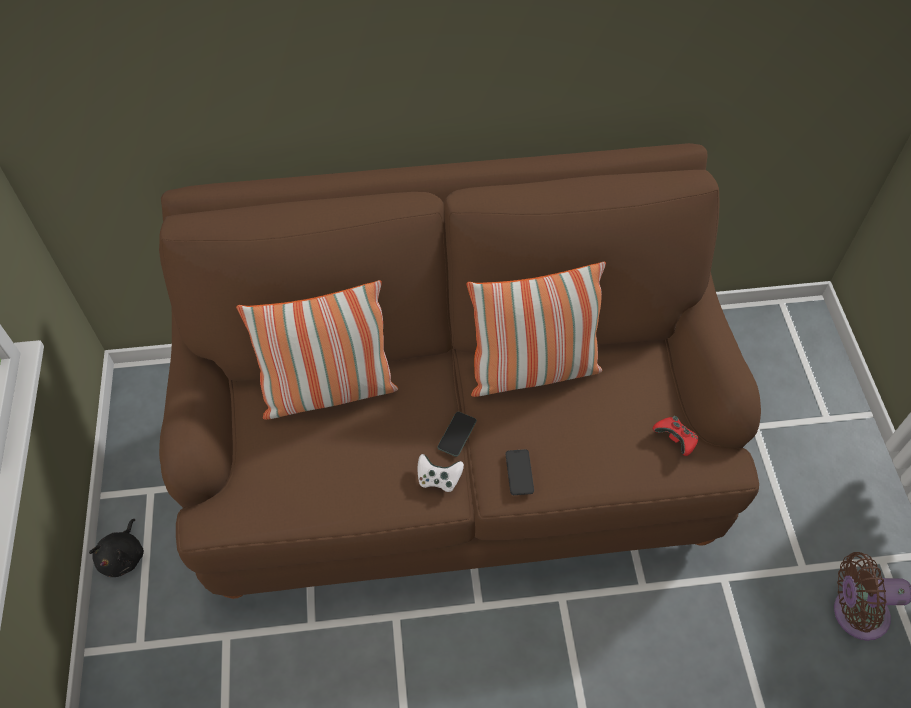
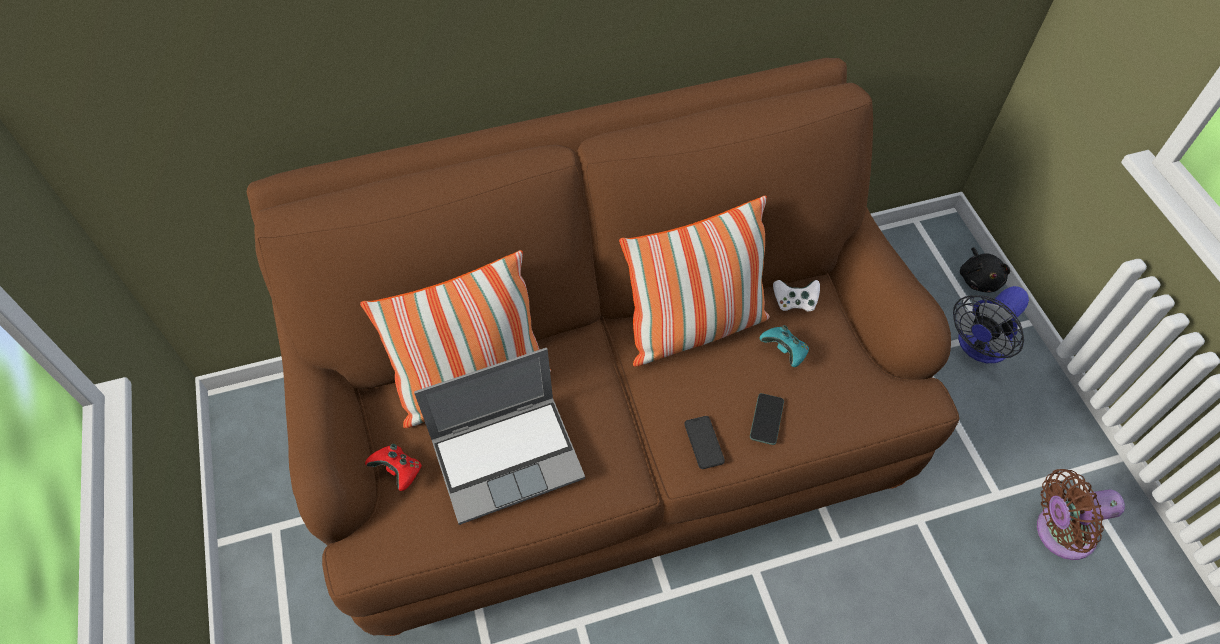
camera: 10 degrees left, 0 degrees up
black plush toy [89,519,144,577] -> black plush toy moved to [960,247,1010,293]
white game controller [418,454,464,492] -> white game controller moved to [773,280,820,312]
phone [437,412,477,457] -> phone moved to [750,393,784,445]
red game controller [653,416,698,456] -> red game controller moved to [365,444,422,491]
none -> laptop [414,348,585,525]
none -> turquoise game controller [760,325,809,367]
none -> fan [953,286,1029,363]

